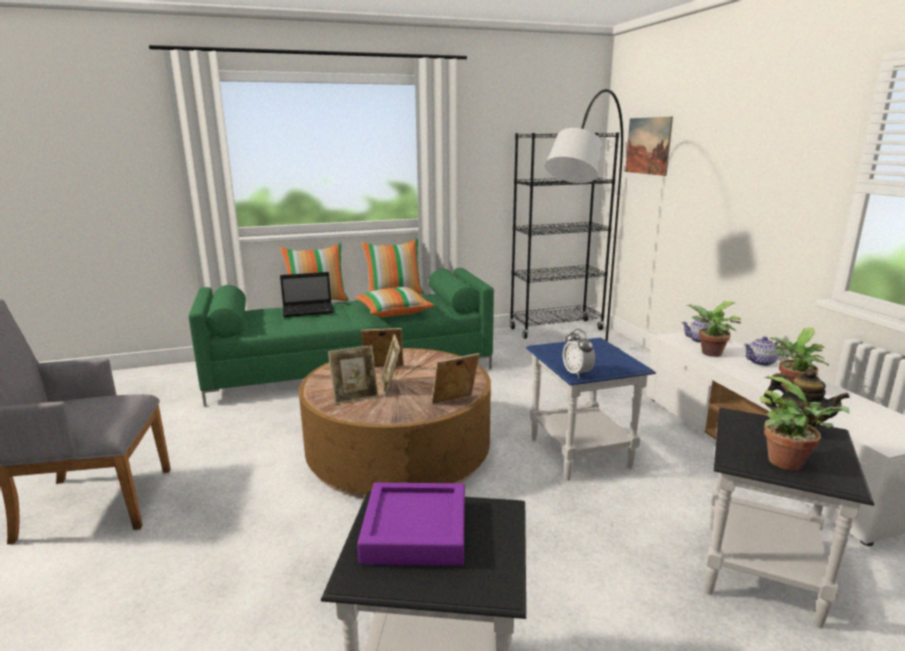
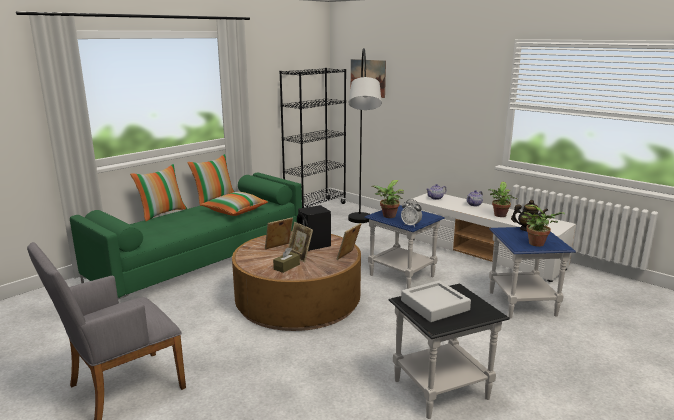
camera: 30 degrees left, 0 degrees up
laptop [280,272,334,317] -> none
picture frame [328,345,379,405] -> brown tissue box [273,247,300,273]
purple tray [357,483,465,566] -> grey tray [401,280,471,322]
potted plant [686,301,741,357] -> potted plant moved to [371,180,404,218]
black side table [705,408,874,628] -> blue side table [489,227,576,318]
none -> black speaker [297,205,331,251]

